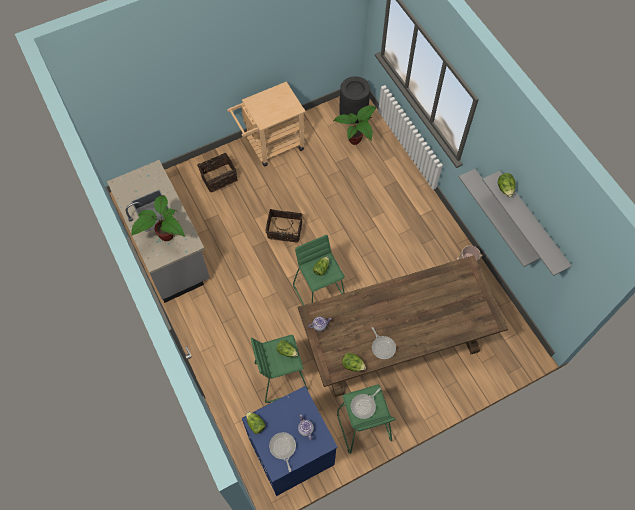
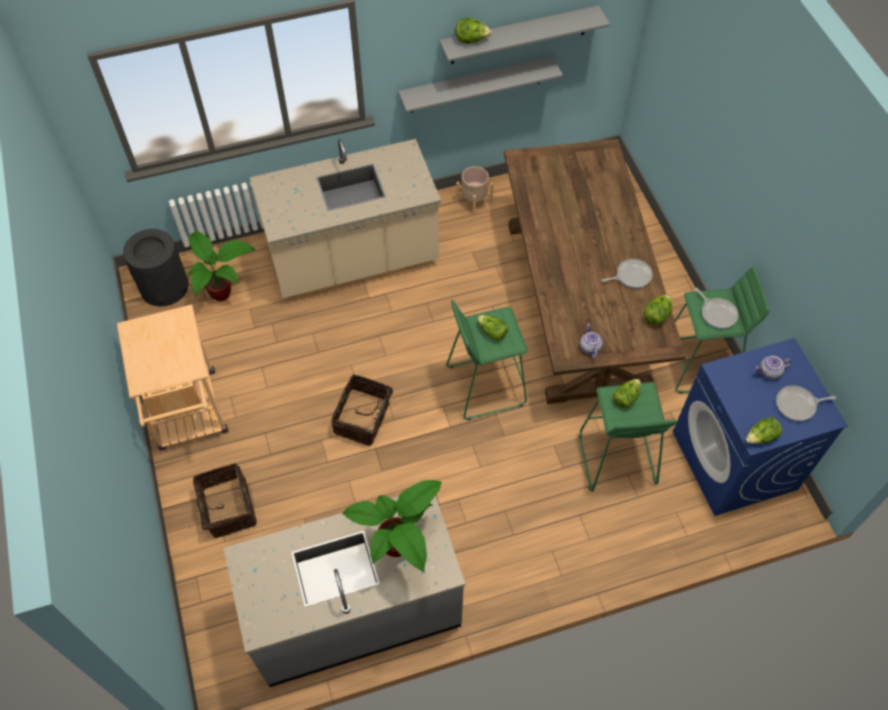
camera: 80 degrees left, 5 degrees down
none -> beige counter [250,139,441,298]

